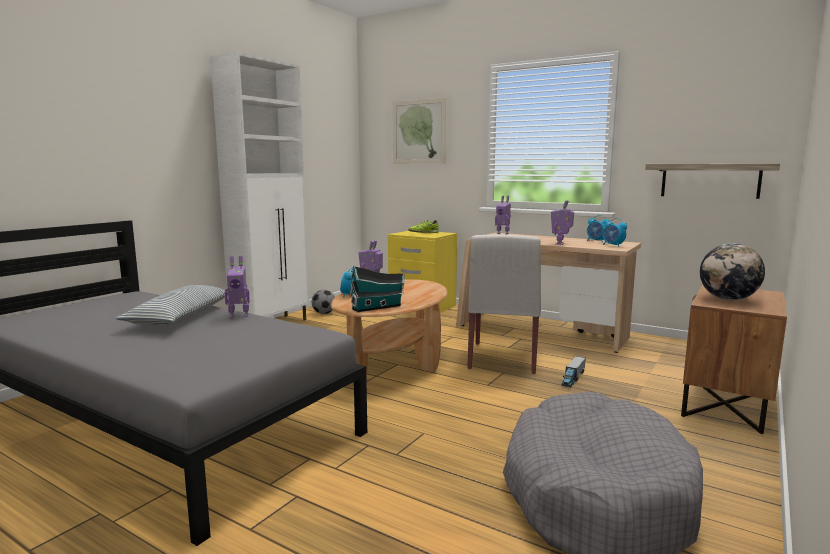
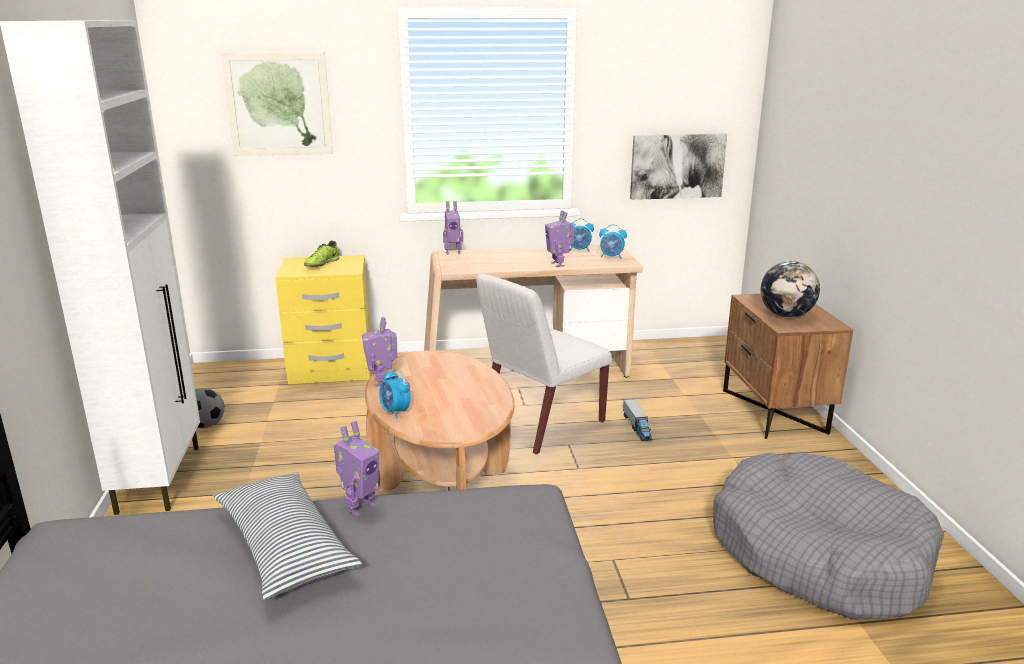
camera: 40 degrees left, 10 degrees up
toy house [349,266,405,312] -> none
white chair [467,235,541,374] -> white chair turned 75 degrees clockwise [476,274,612,455]
shelf [645,163,780,199] -> picture [630,134,727,200]

